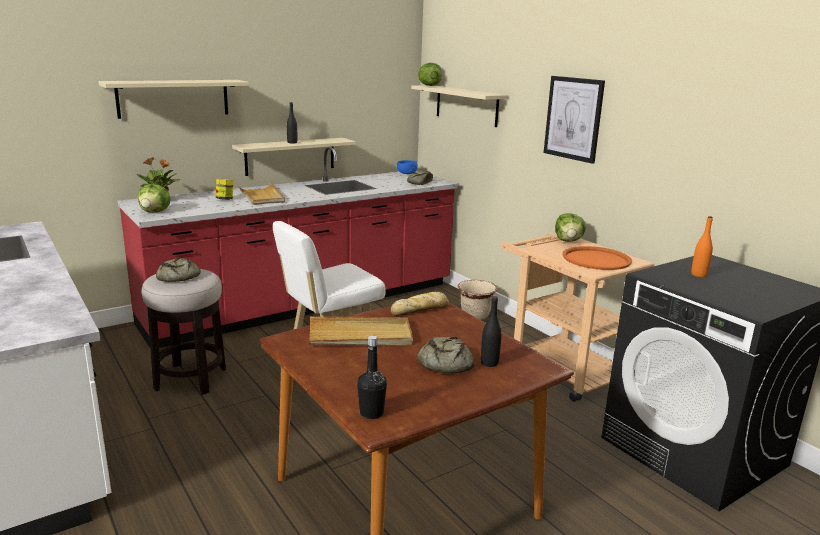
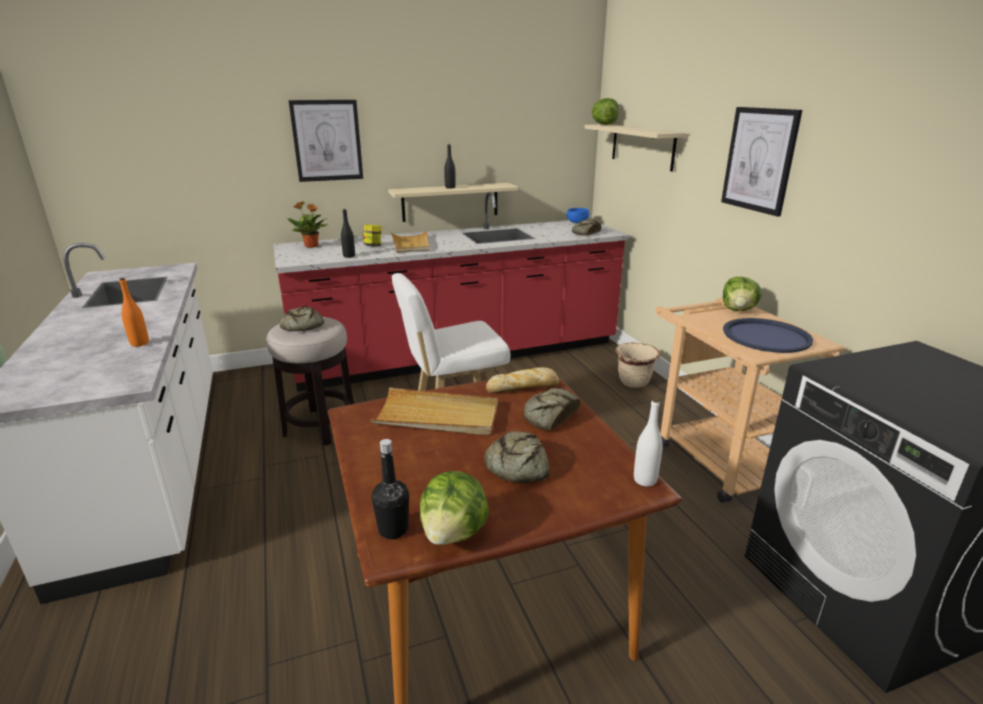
camera: 15 degrees right, 5 degrees up
beige shelf [98,80,249,119] -> picture [289,100,363,182]
lettuce [138,184,170,213] -> lettuce moved to [420,471,489,545]
black bottle [481,296,501,367] -> black bottle moved to [341,209,355,258]
orange tray [562,246,632,270] -> blue tray [723,318,813,353]
orange bottle [691,216,713,277] -> orange bottle moved to [119,278,149,347]
none -> bread [524,388,580,431]
none -> white bottle [634,398,663,487]

